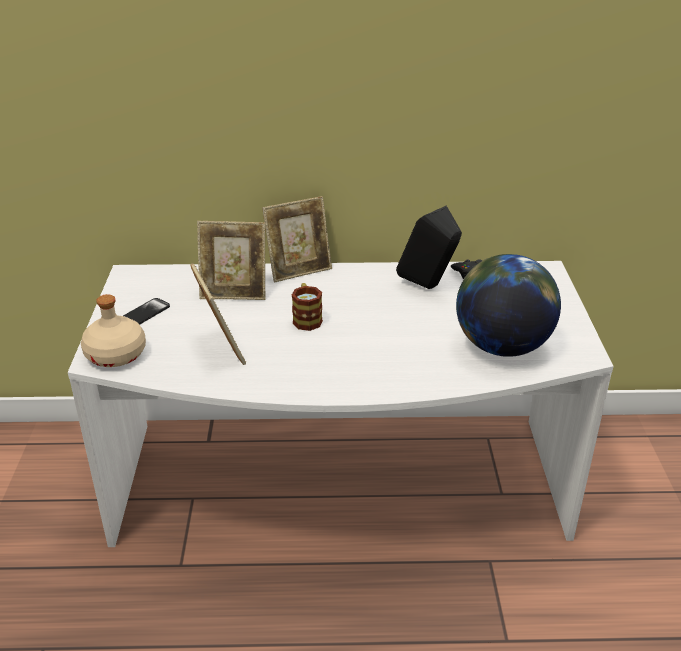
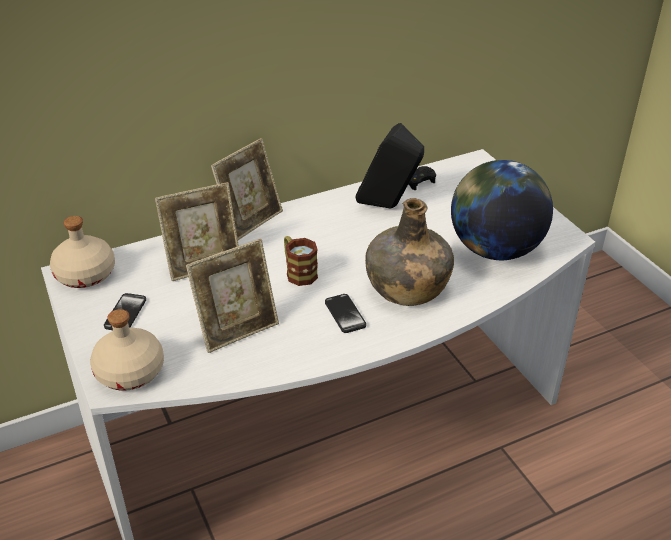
camera: 25 degrees left, 5 degrees up
picture frame [191,263,246,365] -> picture frame turned 105 degrees clockwise [186,239,279,353]
none -> beige bottle [50,216,115,288]
none -> phone [325,294,366,333]
none -> green bottle [365,198,454,306]

